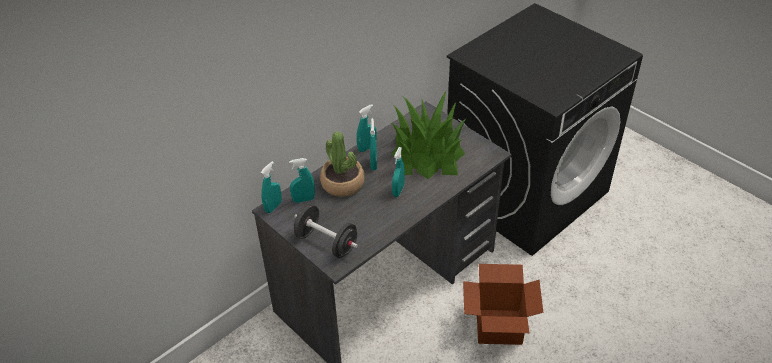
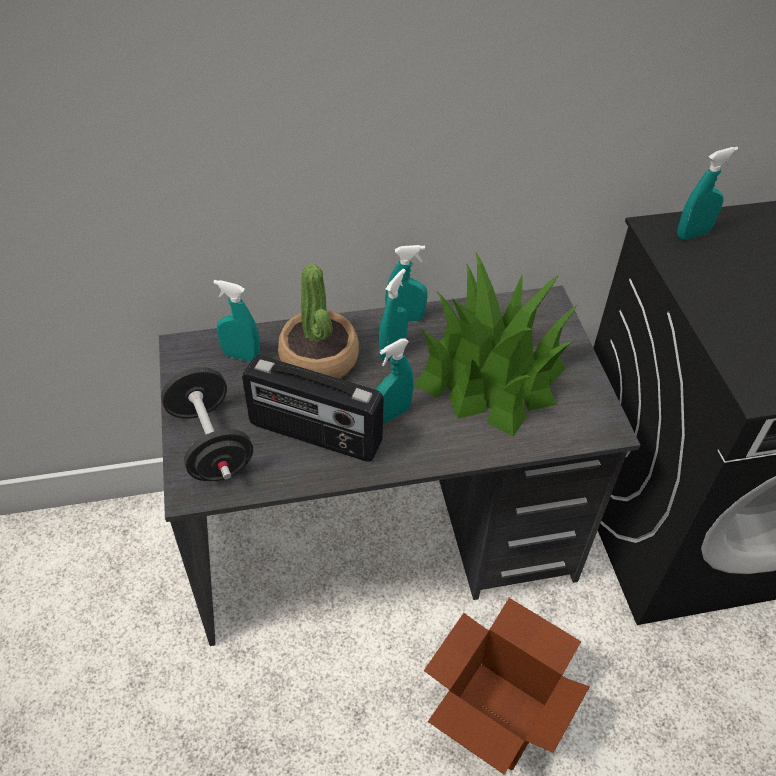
camera: 30 degrees right, 5 degrees up
turquoise spray bottle [261,161,282,213] -> turquoise spray bottle moved to [677,147,738,240]
none -> radio [242,355,383,462]

